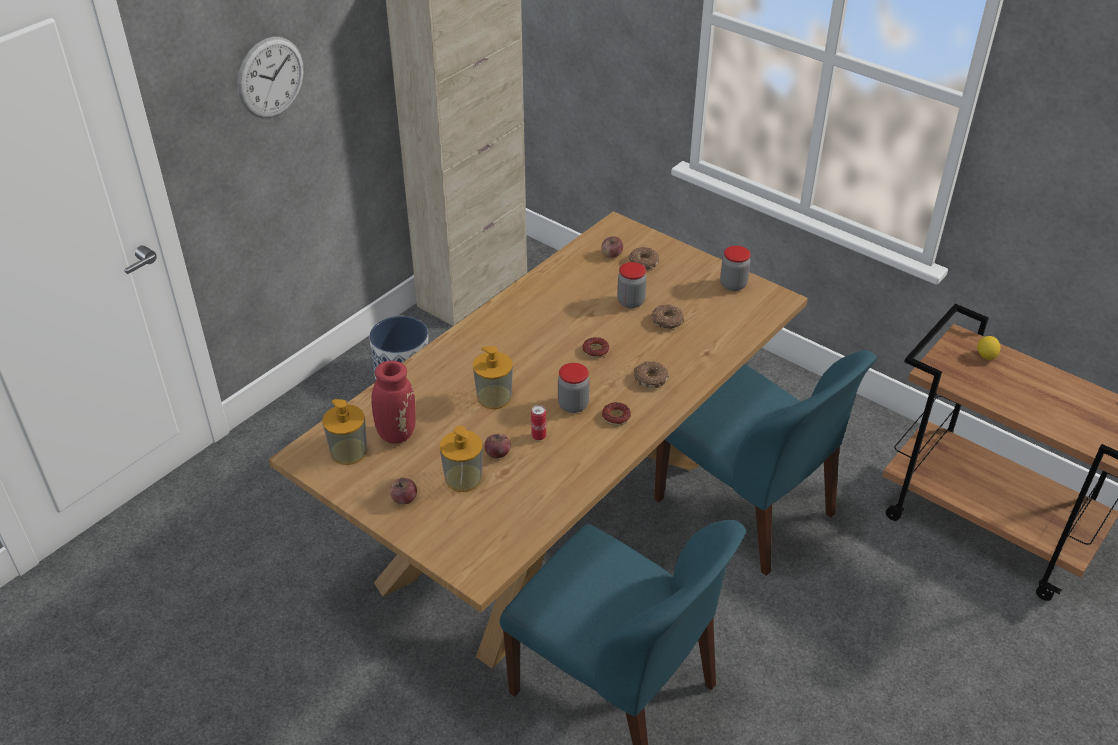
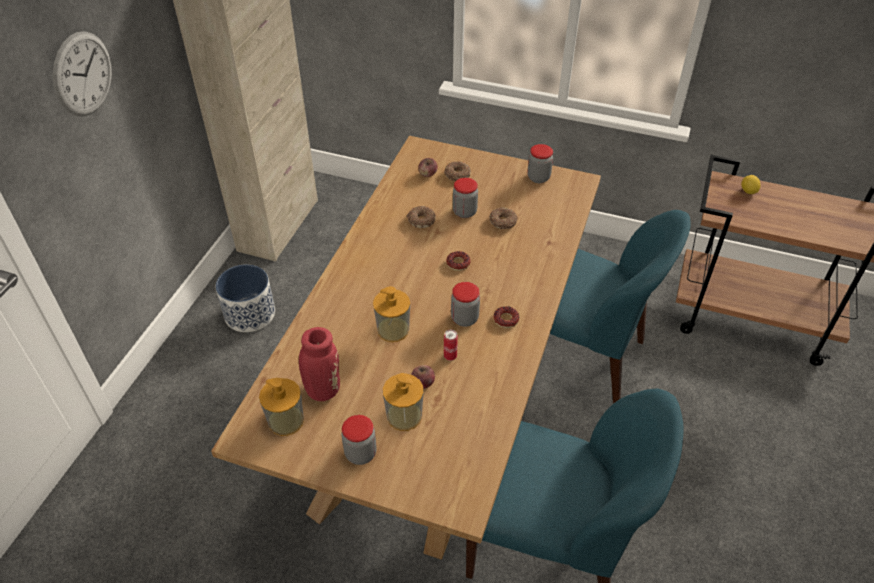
camera: 20 degrees left, 5 degrees up
apple [390,478,417,504] -> jar [342,415,377,465]
donut [634,361,669,388] -> donut moved to [406,206,436,228]

